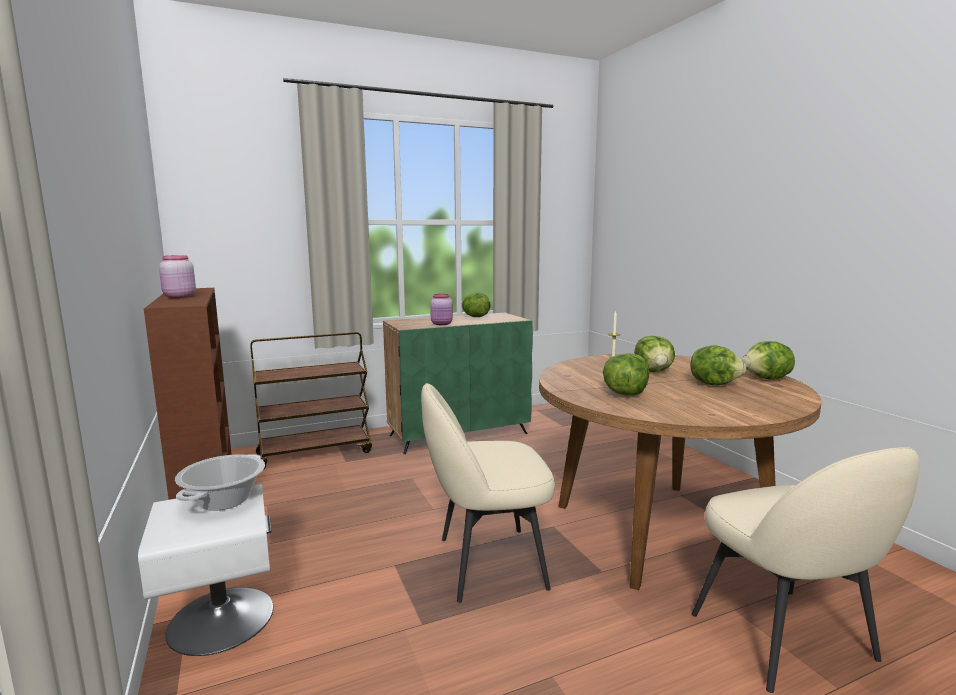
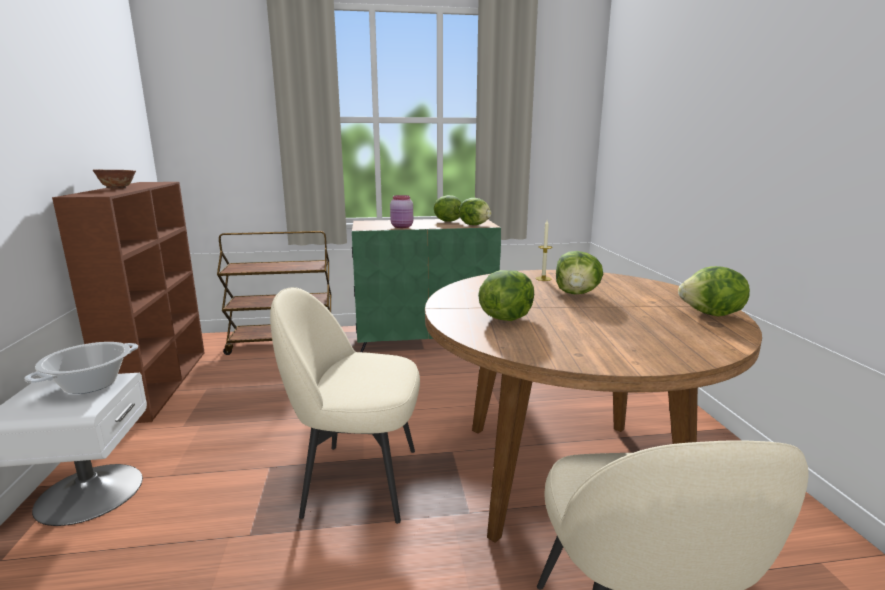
camera: 15 degrees right, 5 degrees up
pink jar [159,255,196,298] -> bowl [93,169,136,189]
lettuce [690,345,746,385] -> lettuce moved to [459,198,492,225]

